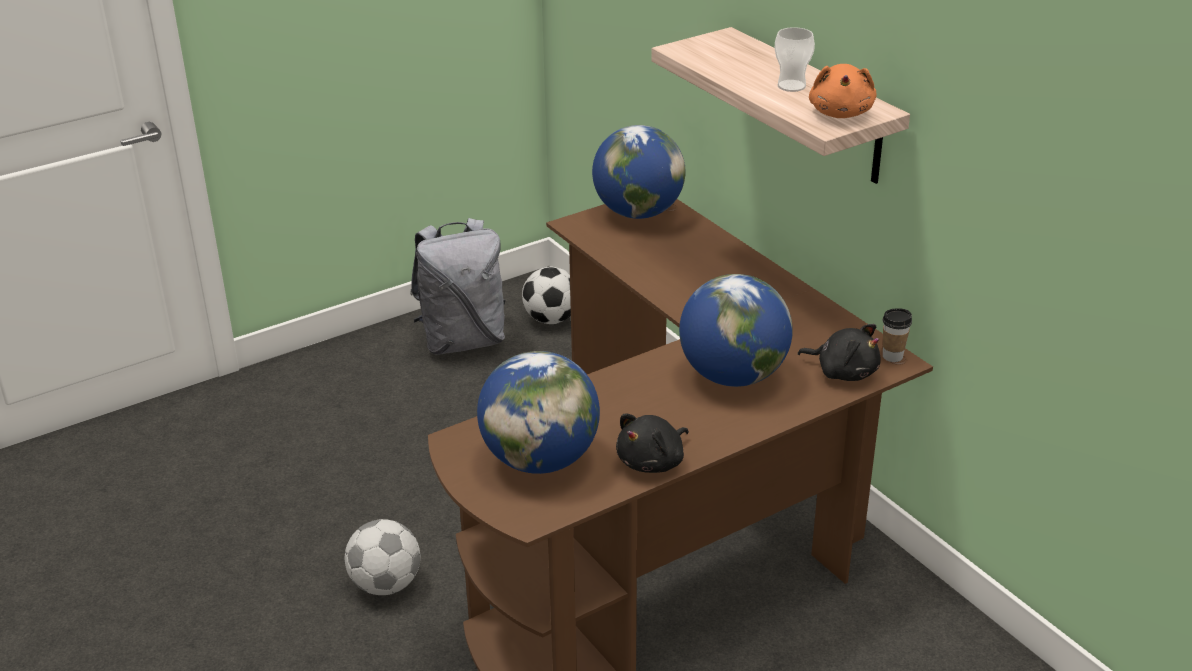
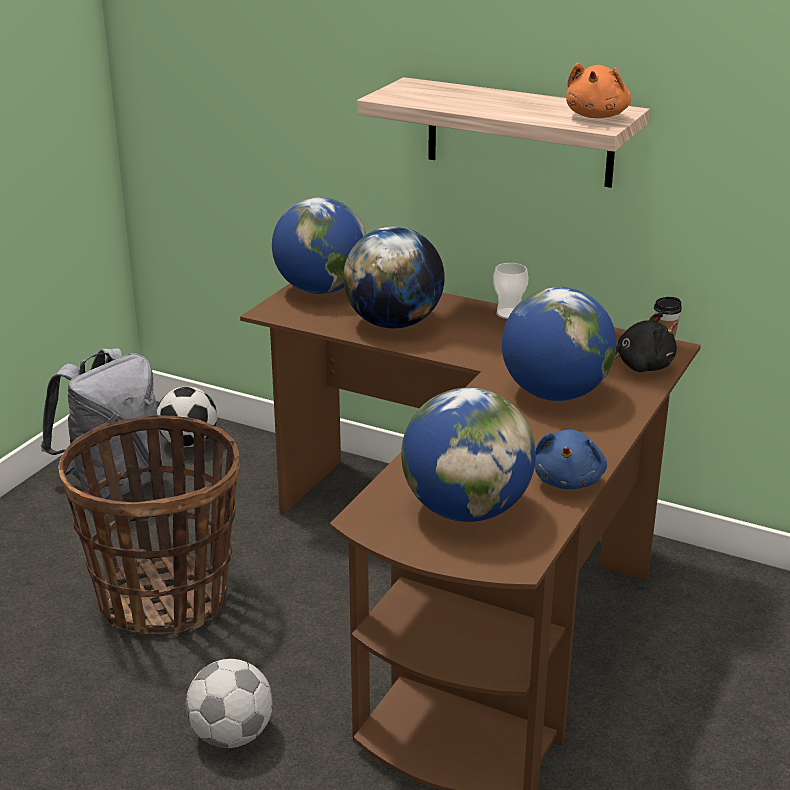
camera: 30 degrees left, 5 degrees down
black plush toy [616,414,689,473] -> blue plush toy [535,429,607,489]
cup [774,27,815,92] -> cup moved to [493,263,528,319]
orange plush toy [809,64,876,118] -> orange plush toy turned 45 degrees clockwise [566,63,631,118]
none -> basket [58,415,240,634]
none -> globe [343,227,445,329]

